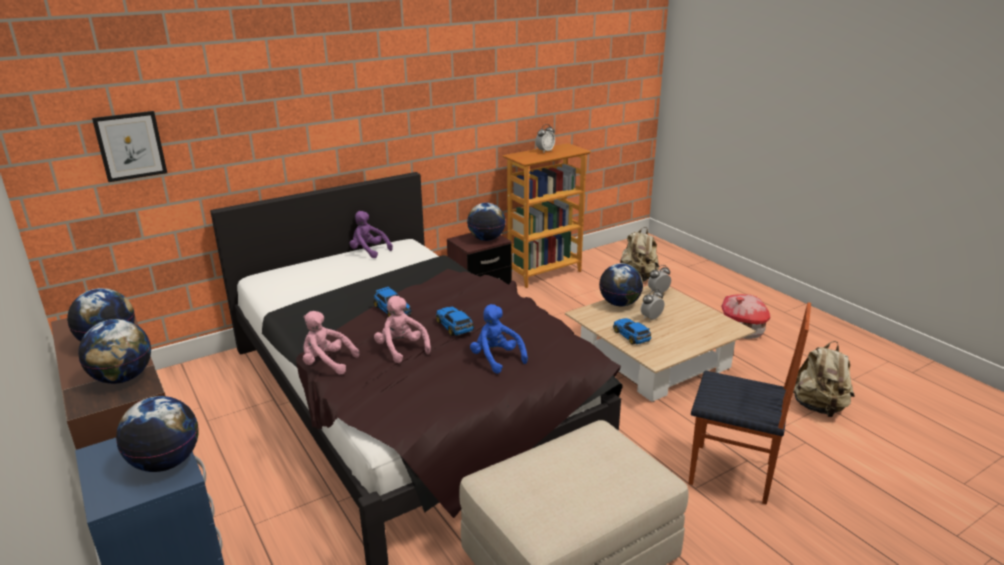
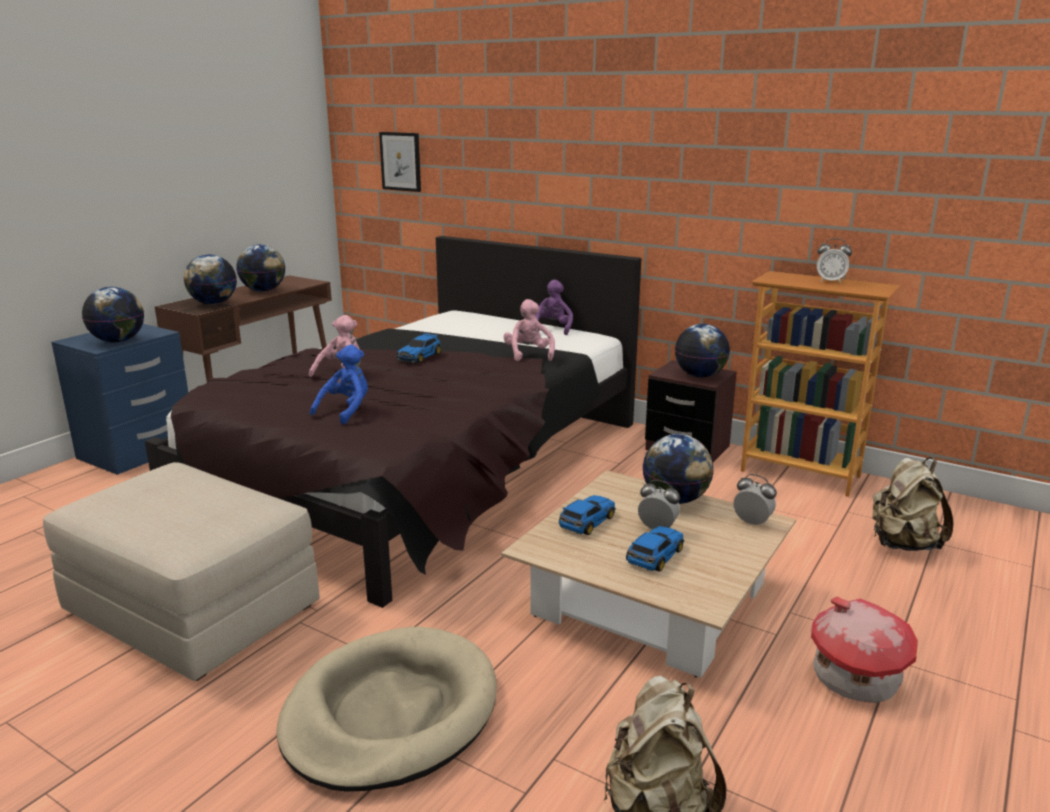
camera: 65 degrees right, 5 degrees down
pink plush toy [303,311,359,374] -> pink plush toy moved to [504,299,555,361]
toy car [436,307,474,336] -> toy car moved to [626,526,684,571]
chair [688,302,811,504] -> beige dog bed [276,627,497,792]

